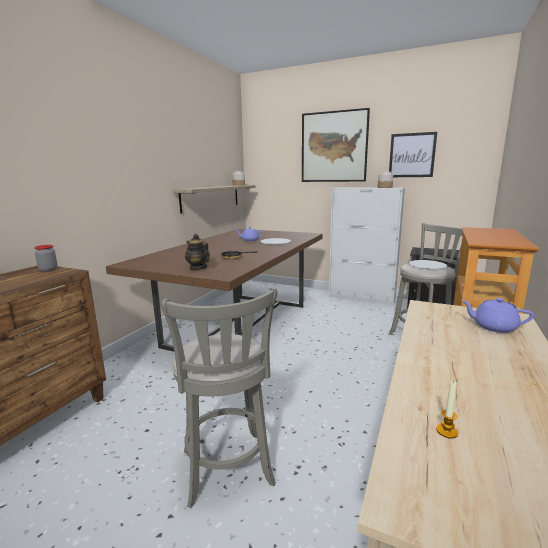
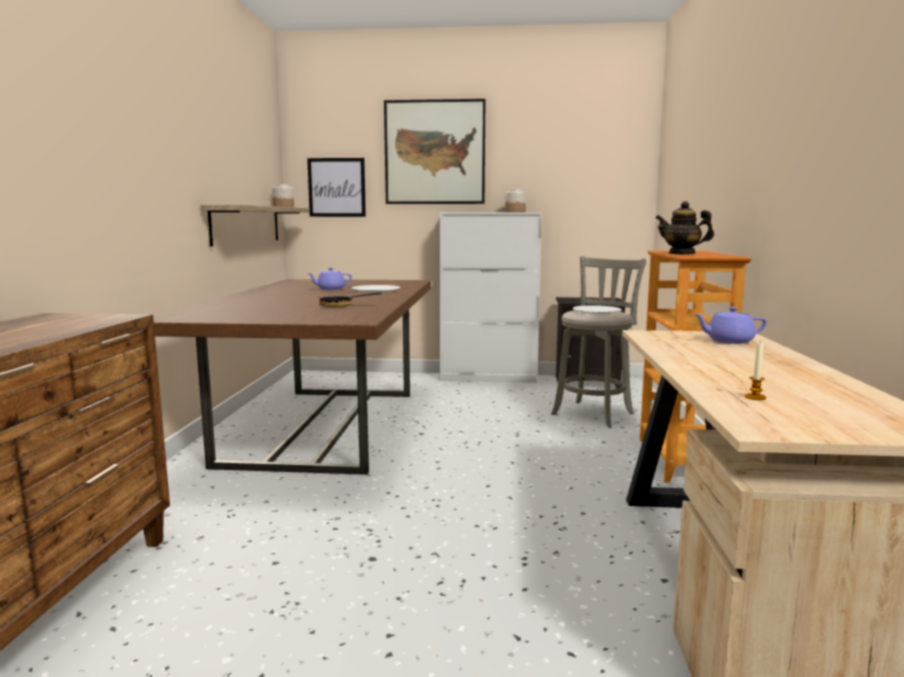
camera: 20 degrees left, 5 degrees down
jar [34,245,58,272] -> none
grey stool [161,287,278,508] -> none
teapot [185,234,210,270] -> teapot moved to [656,201,714,254]
picture [389,132,437,177] -> picture moved to [307,158,366,217]

